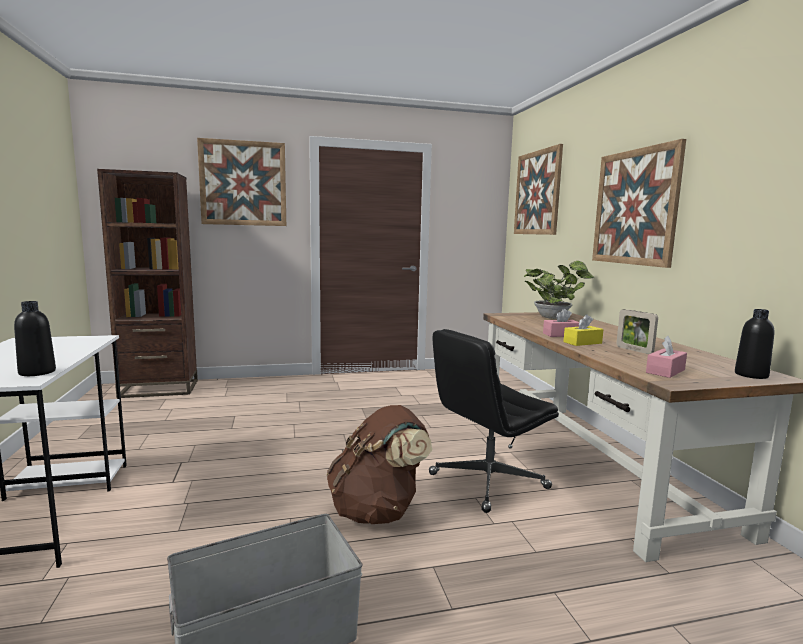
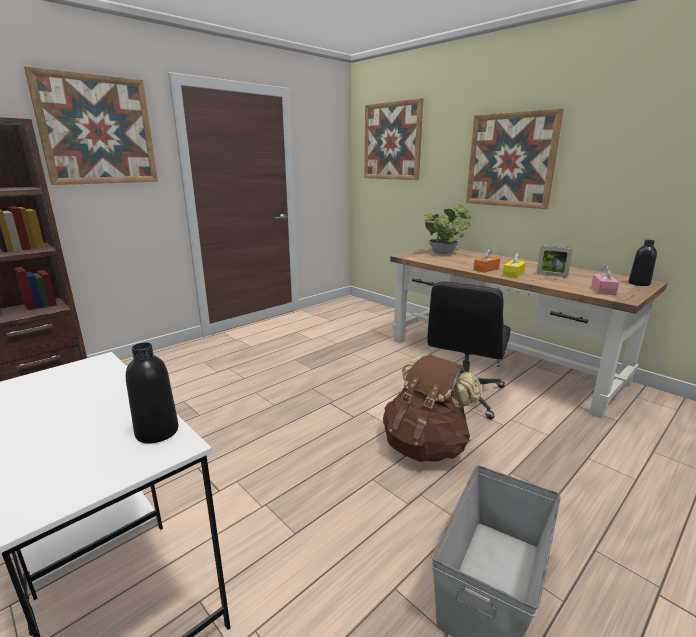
camera: 30 degrees left, 10 degrees up
pink tissue box [543,308,579,337] -> orange tissue box [474,249,500,273]

